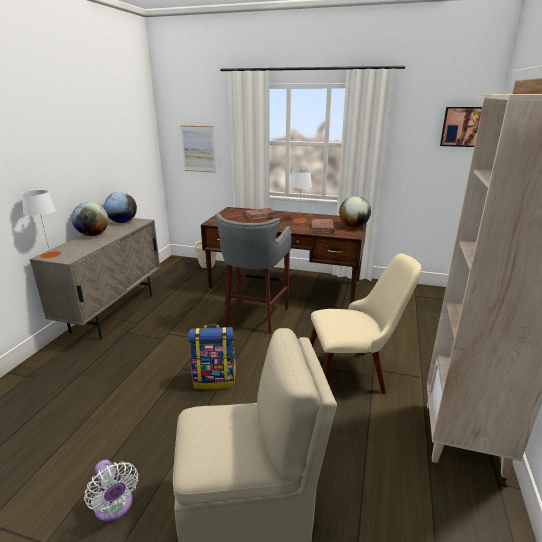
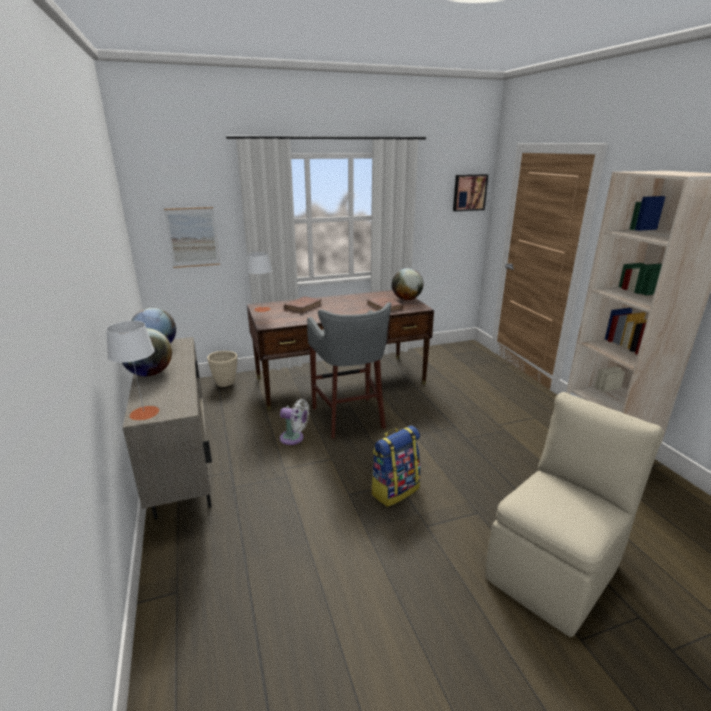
camera: 35 degrees left, 0 degrees up
white fan [84,460,139,522] -> white fan moved to [280,399,309,445]
white table lamp [290,170,312,223] -> white table lamp moved to [246,252,272,312]
beige chair [310,254,421,394] -> none

